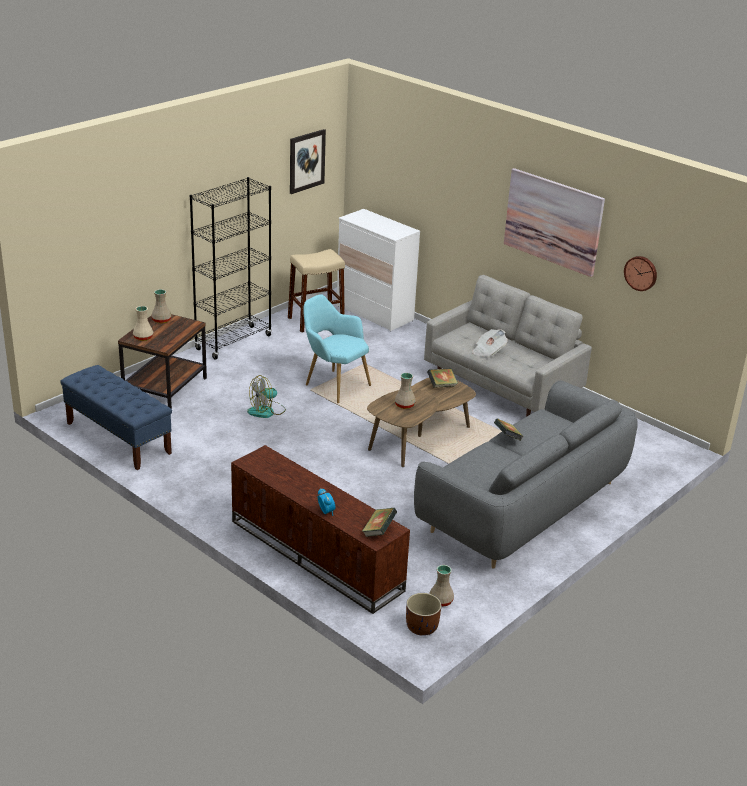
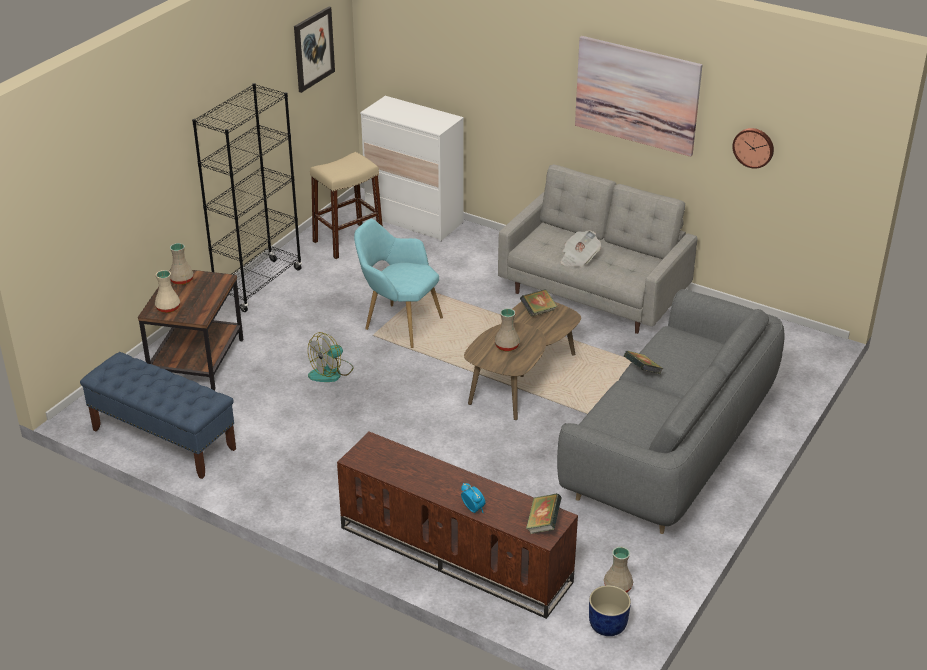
camera: 10 degrees left, 5 degrees up
brown planter [406,593,441,636] -> blue planter [589,585,631,636]

